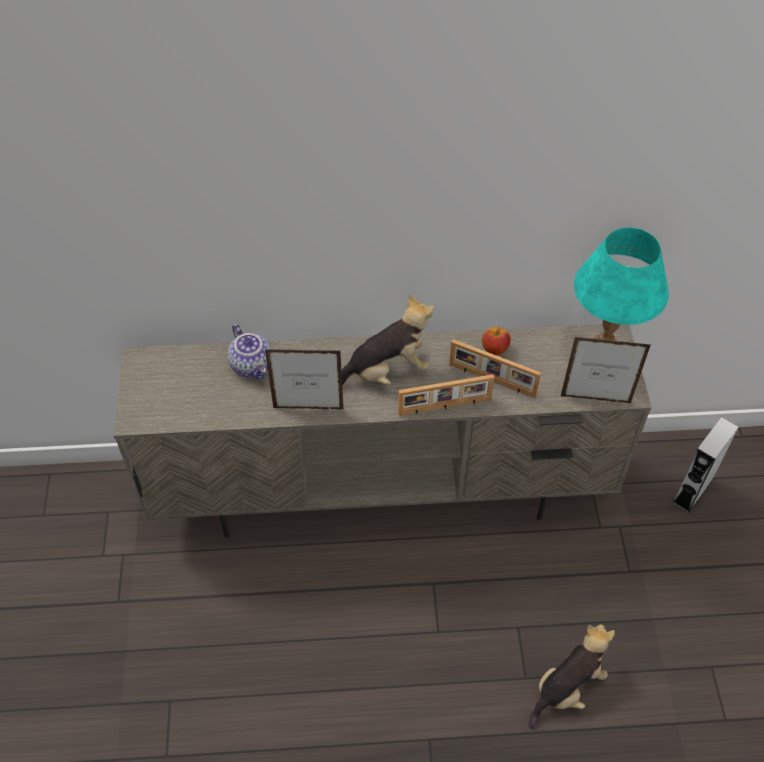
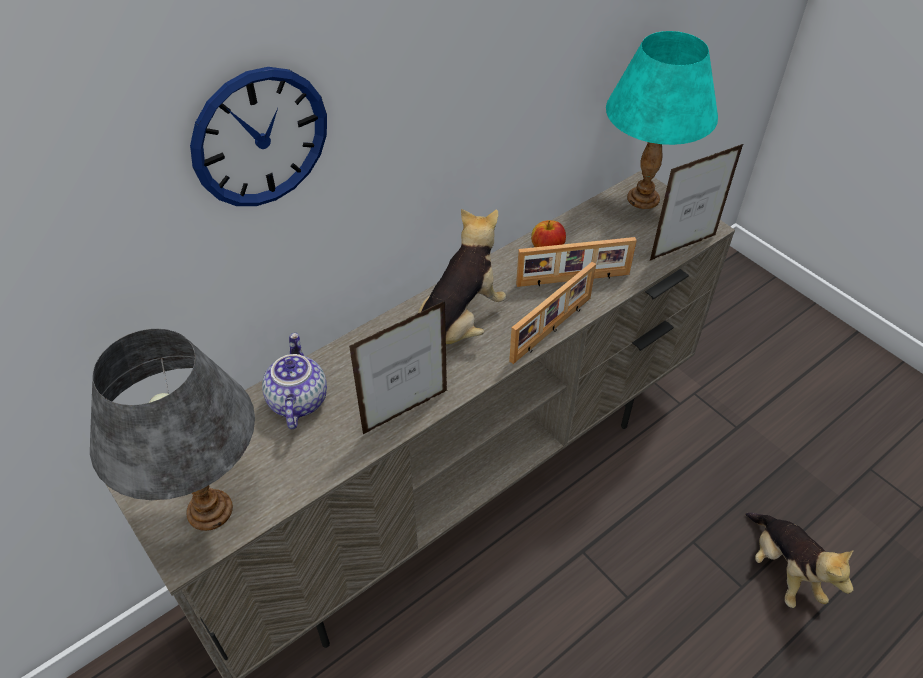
camera: 35 degrees left, 5 degrees down
teapot [228,324,271,379] -> teapot turned 120 degrees counterclockwise [262,333,327,429]
plush toy [529,625,615,729] -> plush toy turned 150 degrees clockwise [745,513,854,608]
grey speaker [672,417,739,513] -> none
none -> grey table lamp [90,329,255,531]
none -> wall clock [190,67,327,206]

